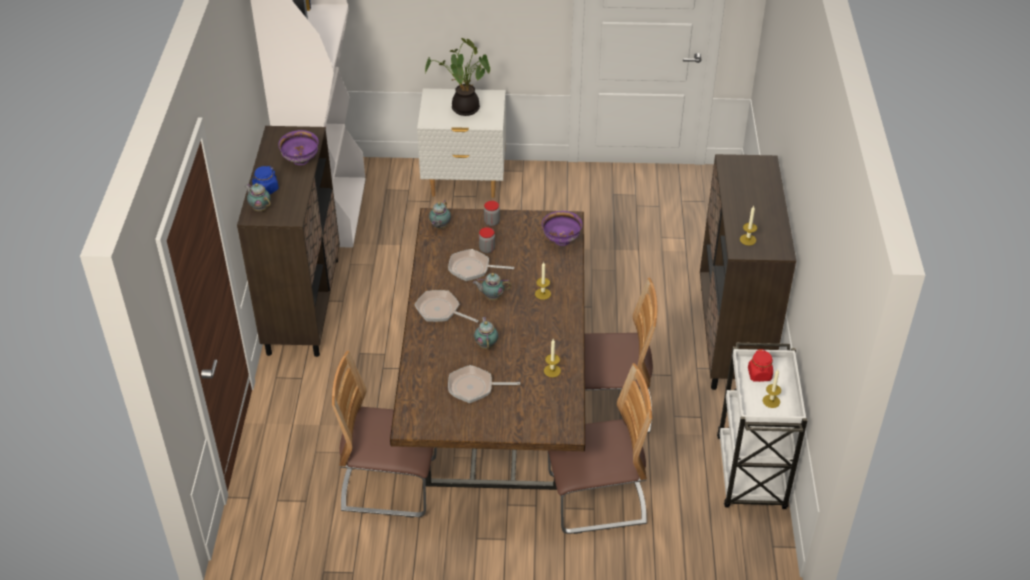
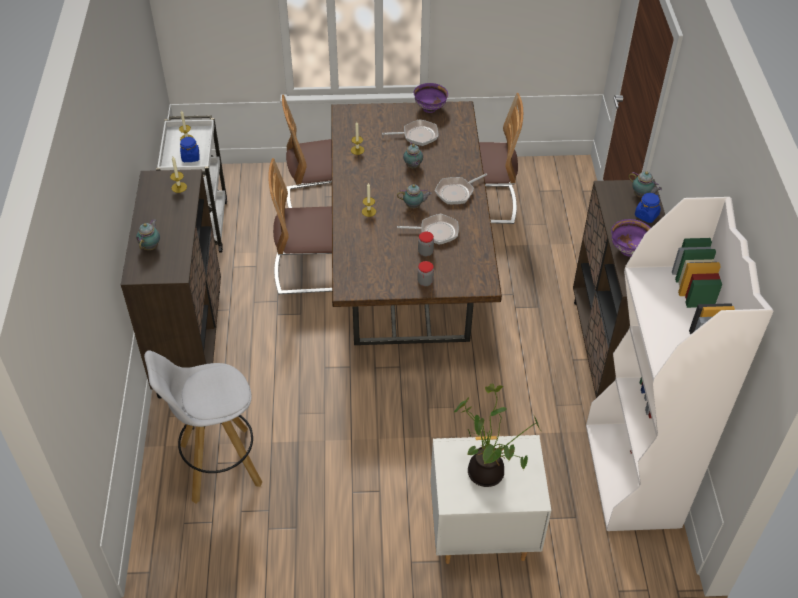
camera: 175 degrees right, 5 degrees up
frying pan [414,290,479,323] -> frying pan turned 120 degrees clockwise [435,173,487,204]
teapot [429,201,451,229] -> teapot moved to [136,220,160,250]
purple bowl [542,211,582,246] -> purple bowl moved to [414,83,448,113]
red jar [748,349,773,382] -> blue jar [180,137,199,162]
none -> white stool [144,350,262,504]

